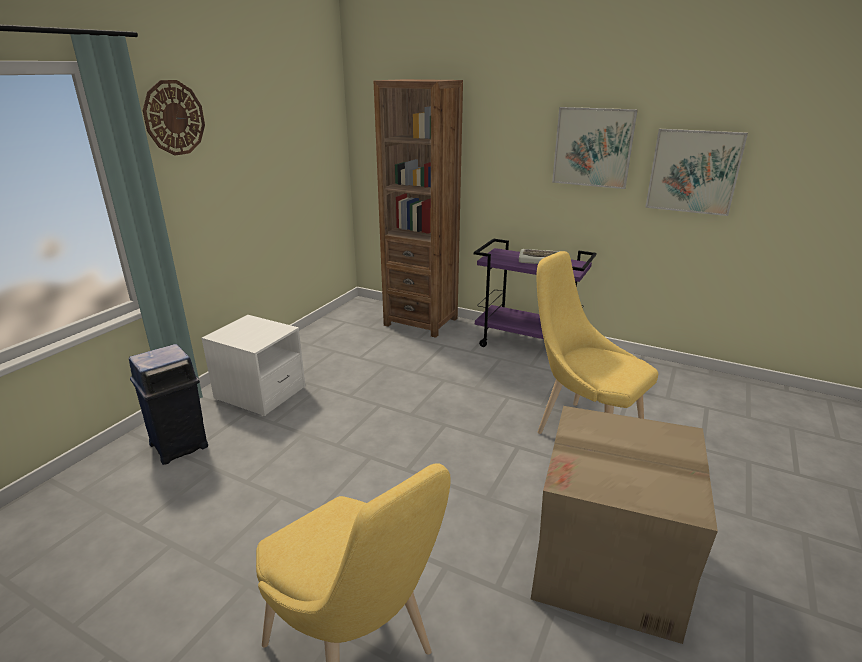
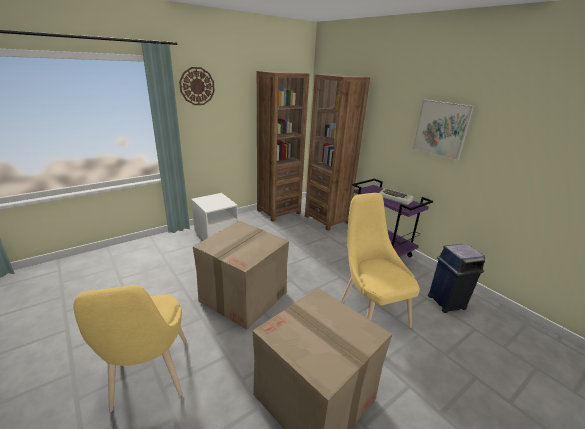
camera: 25 degrees right, 0 degrees up
blue trash can [129,344,208,465] -> blue trash can moved to [427,244,485,313]
picture [645,129,748,216] -> none
none -> cardboard box [193,221,289,330]
none -> brown bookcase [257,71,309,222]

